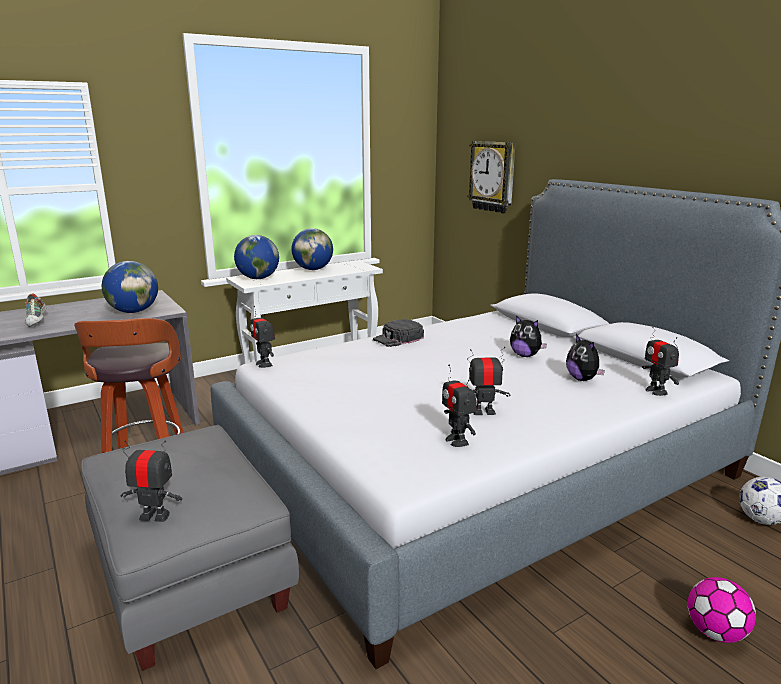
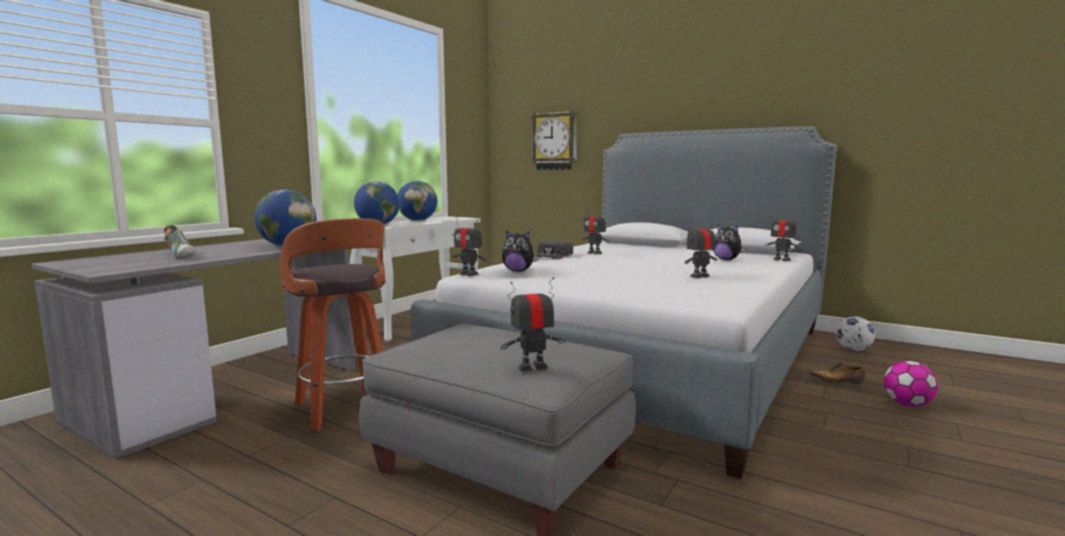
camera: 25 degrees left, 10 degrees down
toy robot [442,365,476,447] -> toy robot moved to [581,207,610,254]
plush toy [510,316,547,357] -> plush toy moved to [502,231,539,272]
none -> shoe [809,362,865,384]

